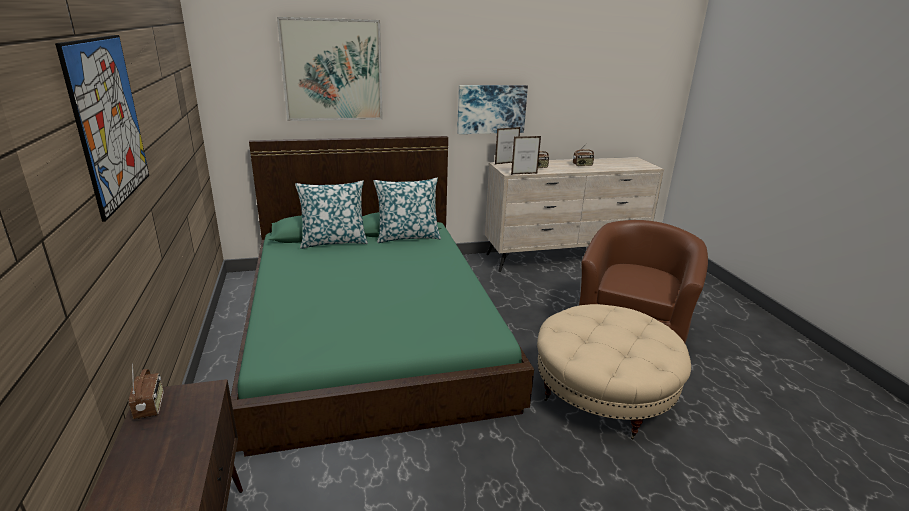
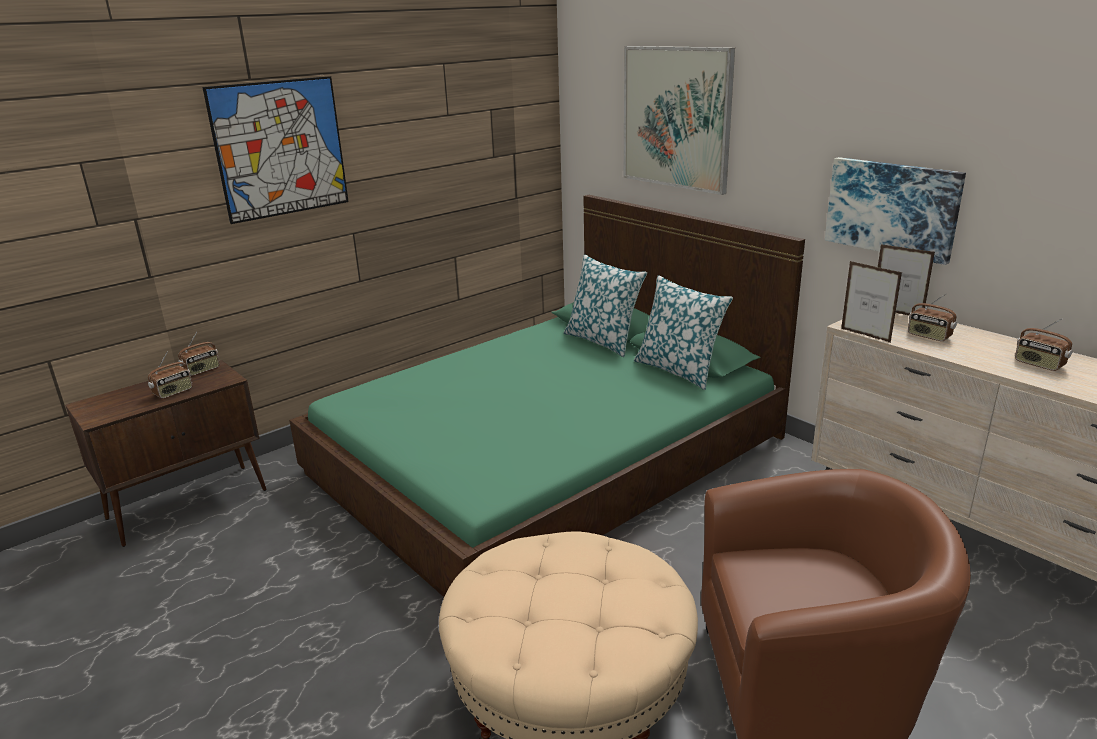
camera: 65 degrees right, 0 degrees up
none -> radio [148,353,193,399]

